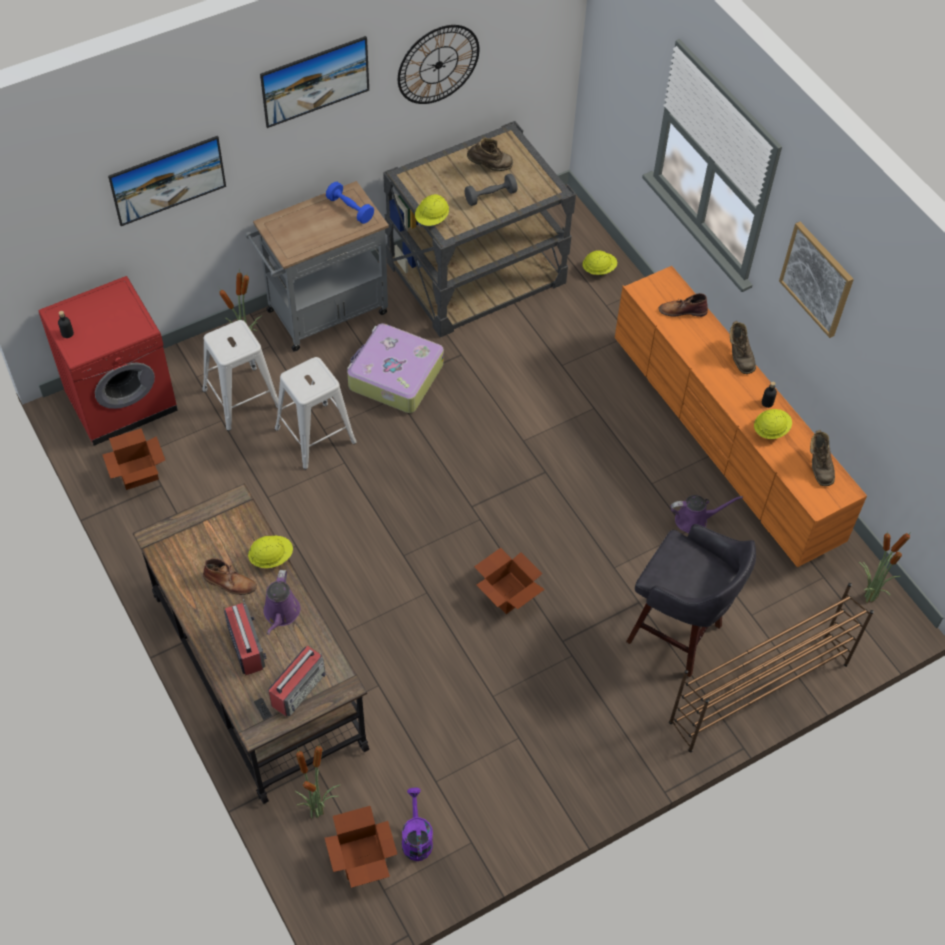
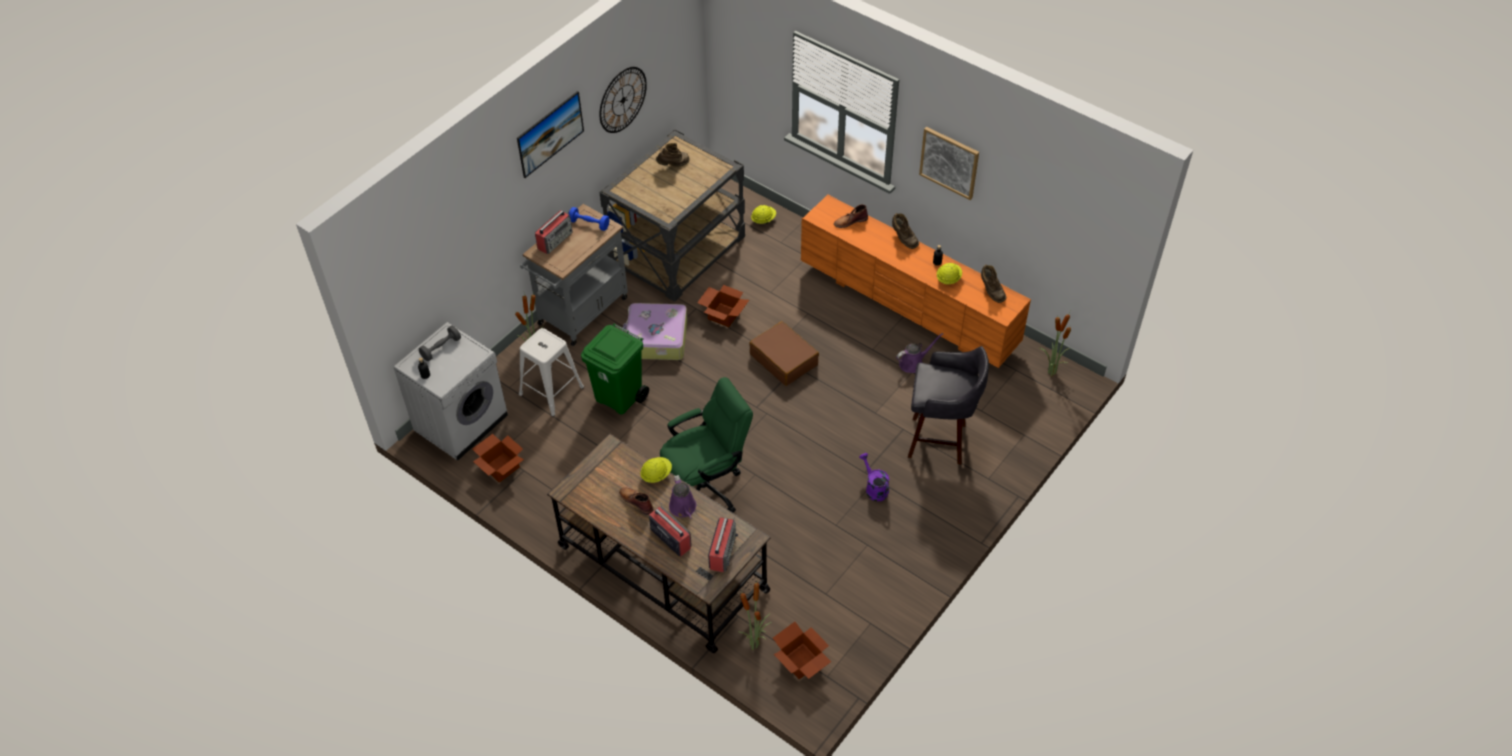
camera: 20 degrees left, 5 degrees down
red washing machine [39,276,178,446] -> white washing machine [394,322,508,461]
picture [108,136,226,226] -> none
brown boot [203,558,257,595] -> brown boot turned 135 degrees counterclockwise [619,488,653,515]
white stool [275,357,357,469] -> green trash can [581,323,649,415]
purple watering can [402,788,433,861] -> purple watering can moved to [859,453,889,501]
yellow hard hat [415,194,449,226] -> none
grey dumbbell [465,173,517,206] -> grey dumbbell moved to [419,326,461,361]
cardboard box [474,548,545,614] -> cardboard box moved to [697,285,749,327]
brown shoe rack [669,583,874,752] -> none
none -> radio [535,210,573,254]
none -> green office chair [660,377,753,512]
none -> brown suitcase [749,321,819,386]

